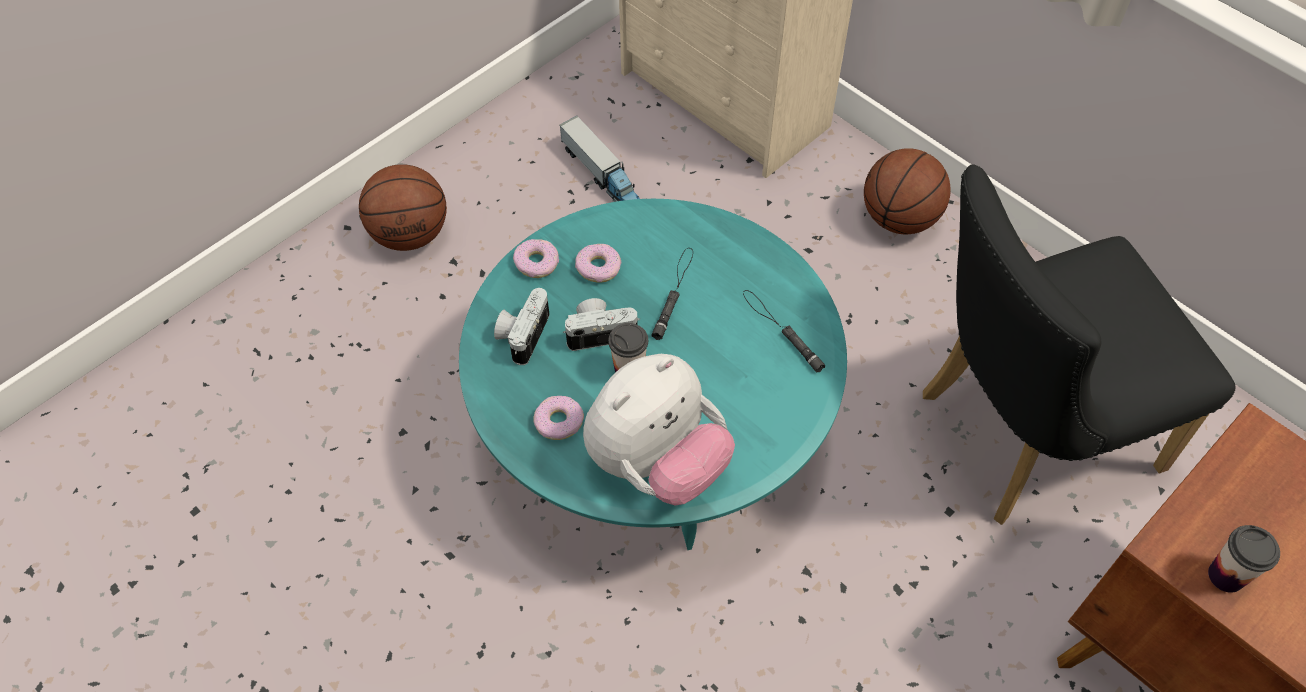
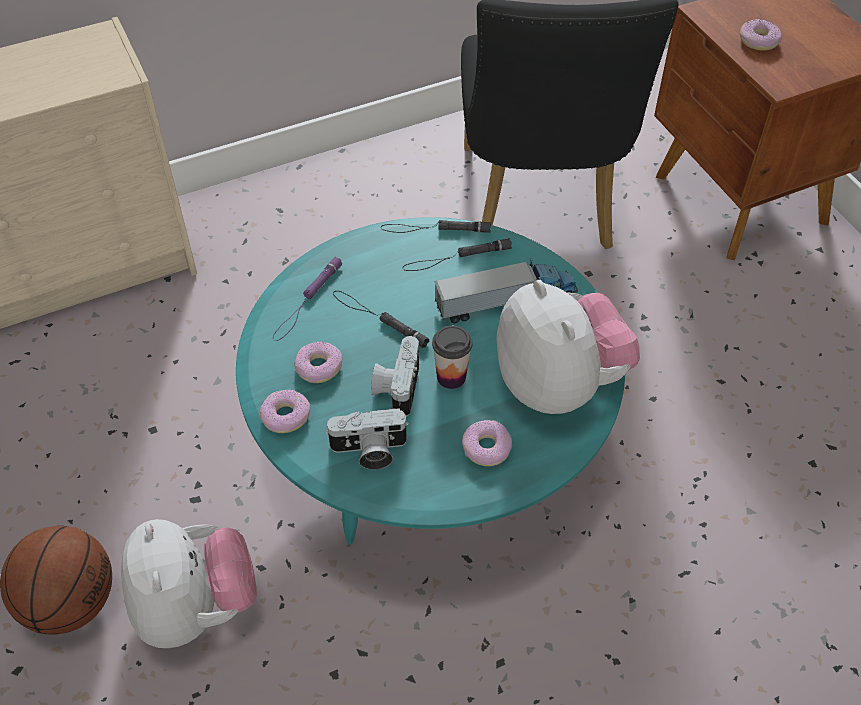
camera: 70 degrees left, 5 degrees down
camera [494,288,550,365] -> camera turned 45 degrees counterclockwise [325,408,409,470]
toy truck [560,116,640,202] -> toy truck moved to [434,258,578,323]
basketball [864,148,951,235] -> none
cup [1208,525,1280,593] -> none
none -> plush toy [121,519,257,648]
none -> purple flashlight [273,257,343,341]
none -> black flashlight [381,220,491,233]
none -> donut [740,19,782,51]

